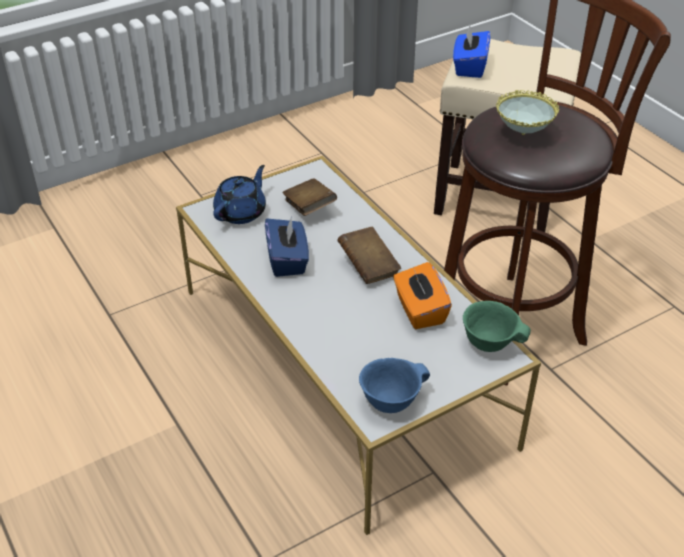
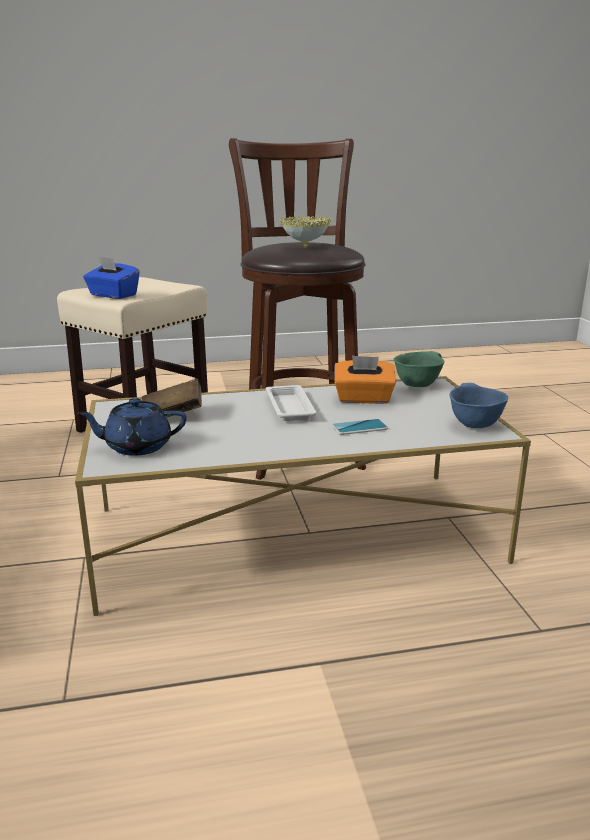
camera: 70 degrees left, 20 degrees down
blue teapot [213,165,266,224] -> blue teapot turned 60 degrees counterclockwise [77,398,187,456]
blue tissue box [265,216,309,277] -> none
brown book [337,227,401,284] -> white tray [266,385,317,421]
none -> phone [332,419,388,435]

